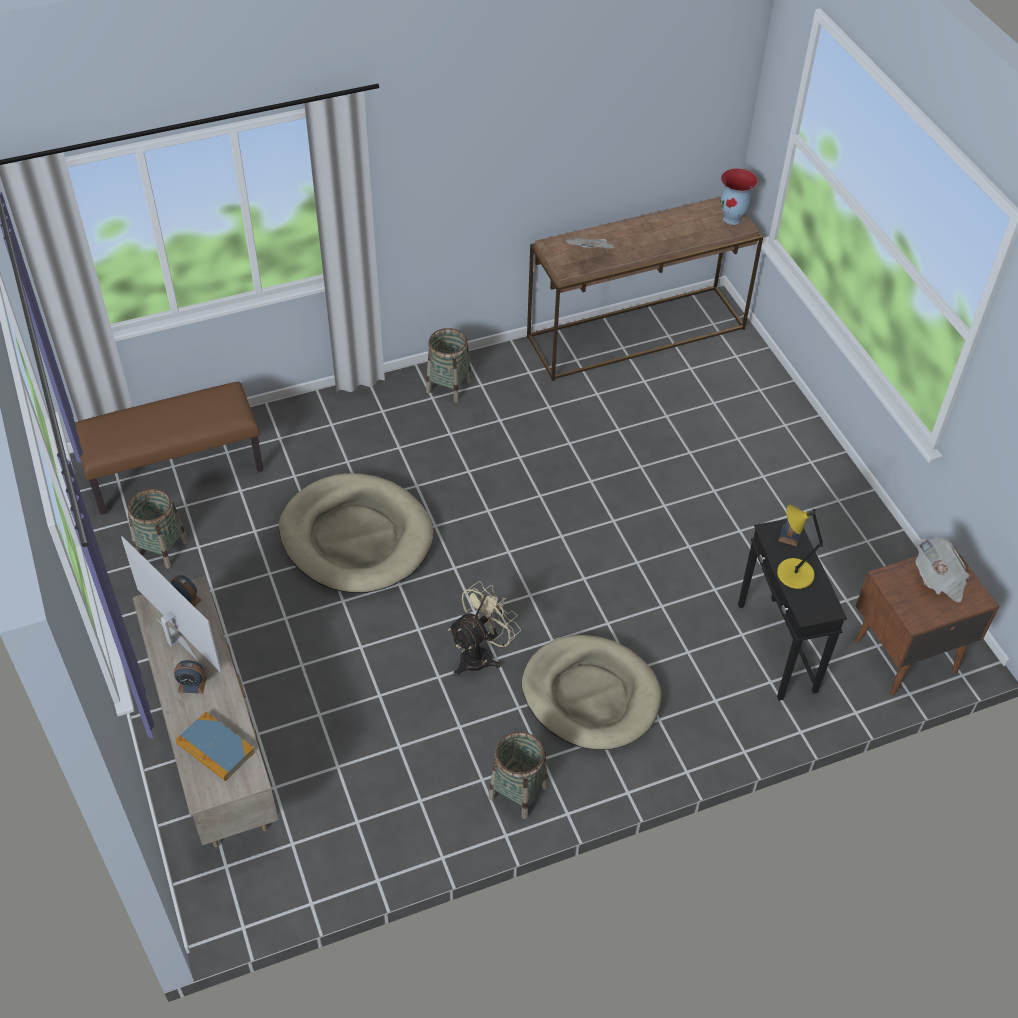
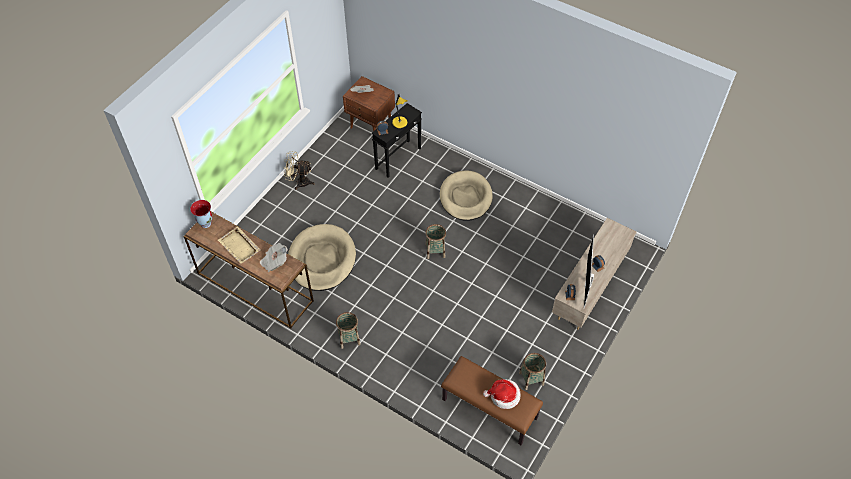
camera: 125 degrees left, 5 degrees up
book [176,712,255,781] -> none
beige dog bed [279,473,433,593] -> beige dog bed moved to [288,224,356,291]
beige fan [448,581,521,677] -> beige fan moved to [284,151,315,190]
basket [489,732,548,819] -> basket moved to [425,224,446,259]
none -> beige tray [218,226,261,264]
none -> hat [483,379,520,409]

